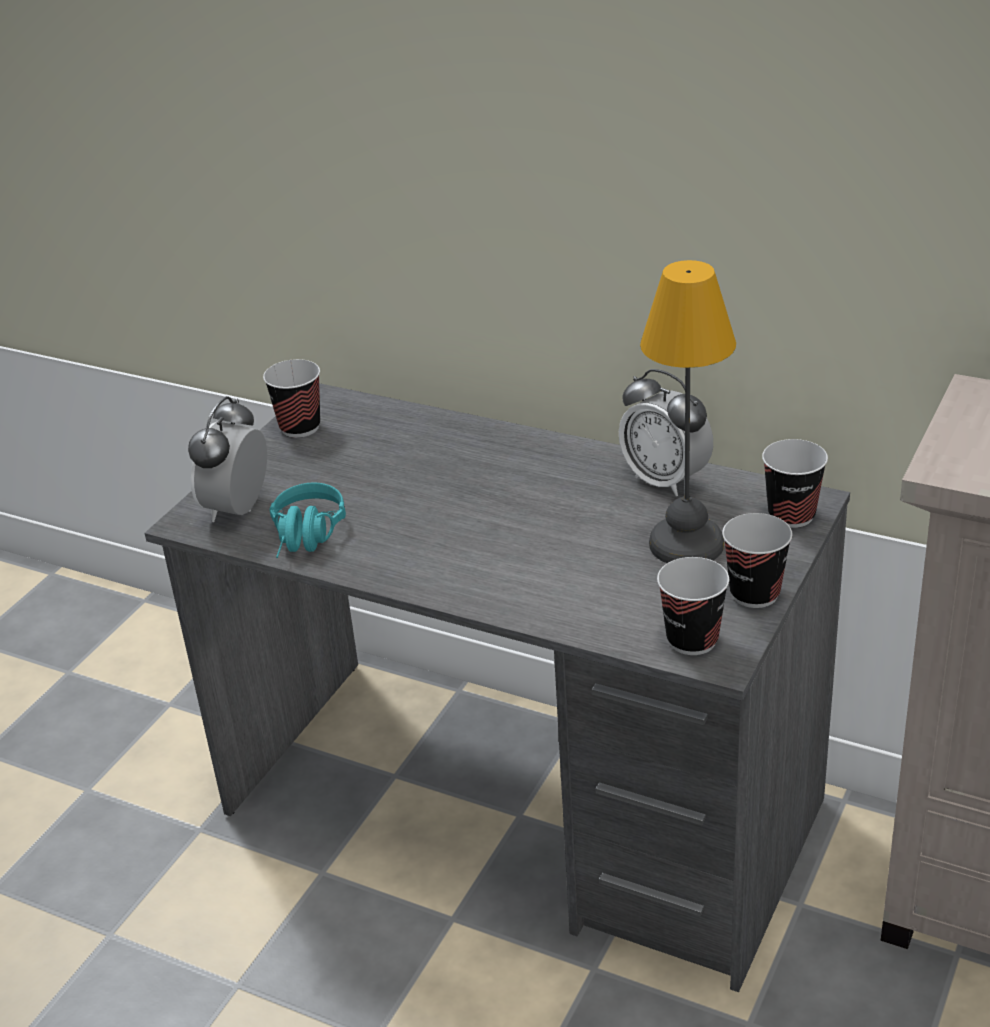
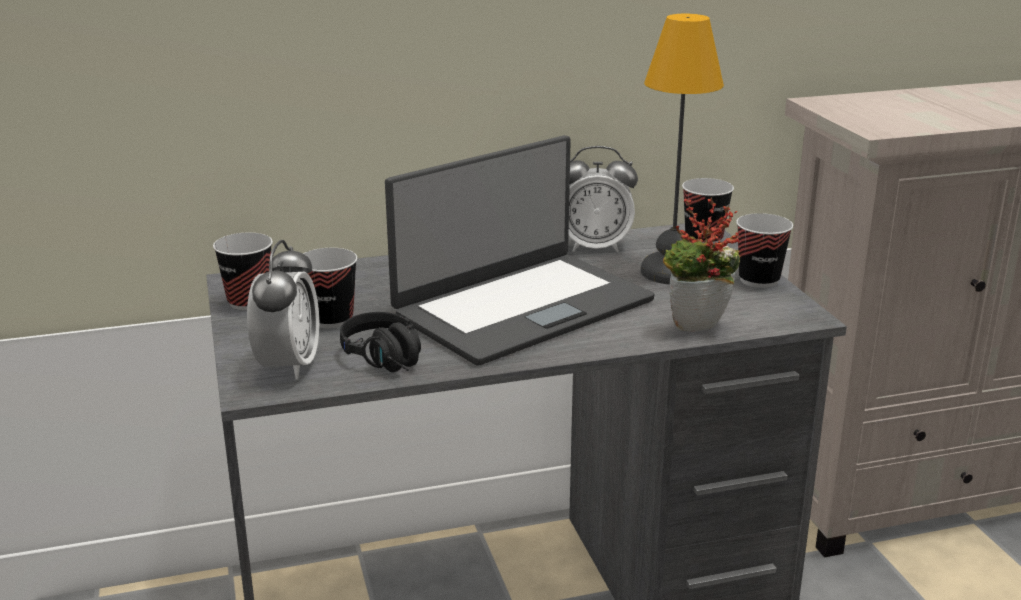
camera: 45 degrees left, 10 degrees down
alarm clock [188,396,267,522] -> alarm clock turned 150 degrees counterclockwise [247,240,319,380]
turquoise headphones [270,483,346,558] -> black headphones [340,312,421,372]
cup [657,557,729,655] -> cup moved to [303,248,358,328]
none -> laptop [385,135,655,365]
none -> potted plant [663,197,740,332]

